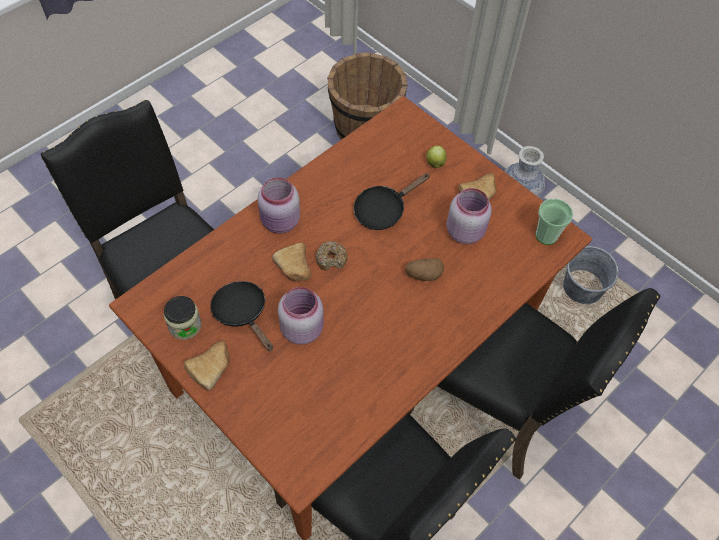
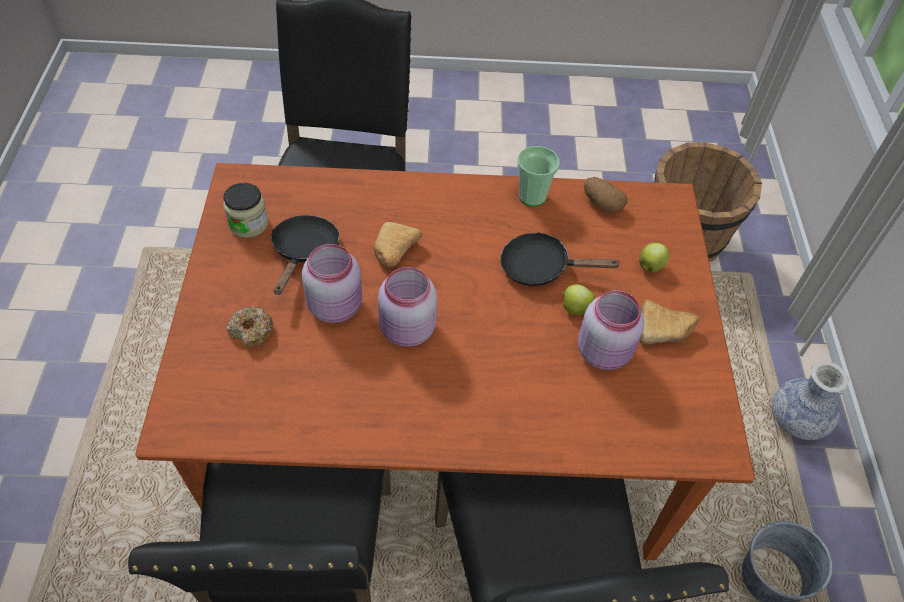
camera: 45 degrees right, 5 degrees down
bread [184,340,230,391] -> none
pink jar [257,177,300,234] -> pink jar moved to [378,267,437,347]
donut [315,241,348,271] -> donut moved to [227,306,274,348]
potato [405,258,444,281] -> potato moved to [584,177,628,212]
cup [536,199,573,245] -> cup moved to [517,146,560,206]
none -> apple [562,284,595,315]

